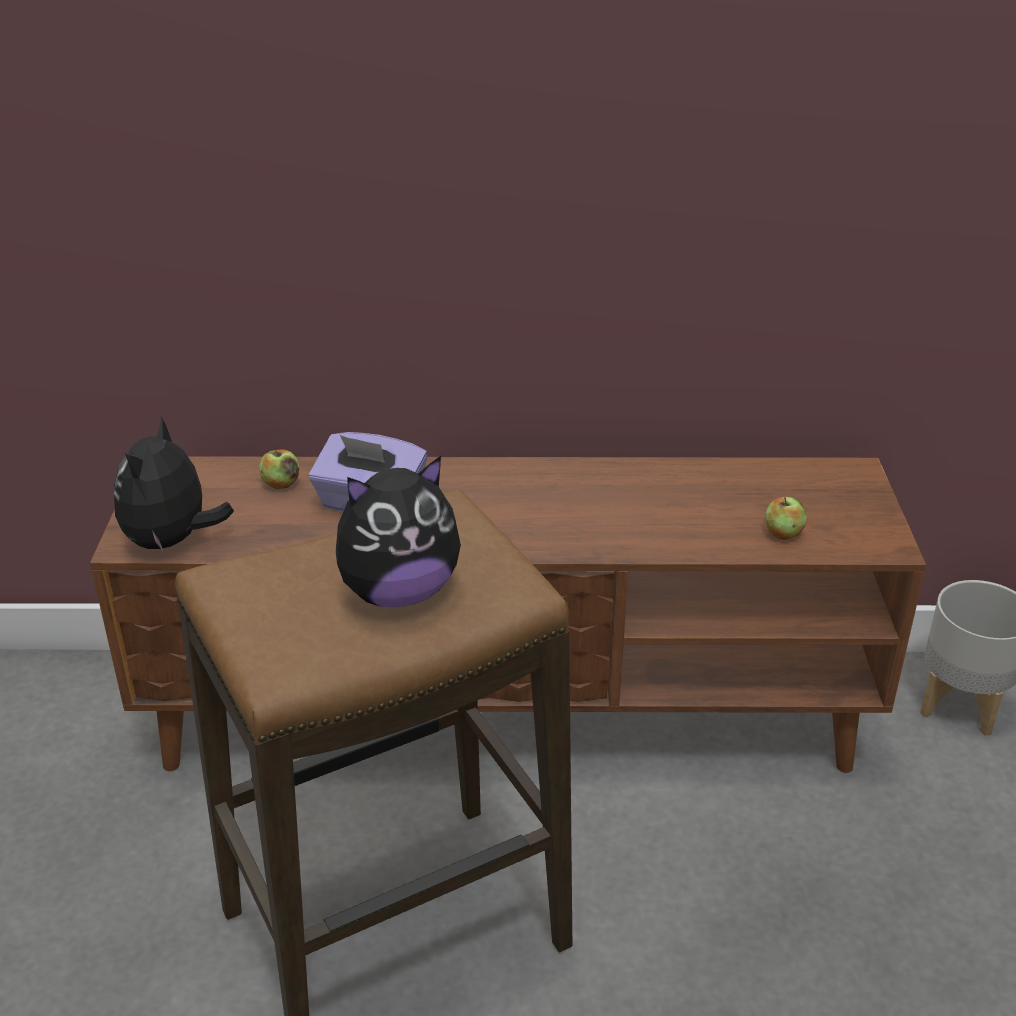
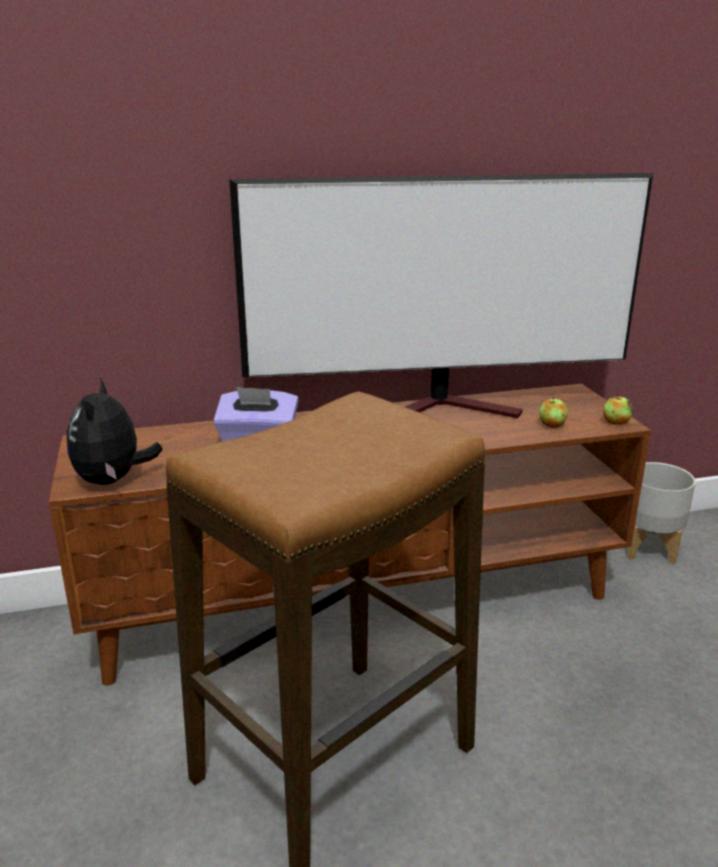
camera: 15 degrees left, 10 degrees down
apple [259,447,299,489] -> apple moved to [603,393,633,425]
plush toy [336,456,461,607] -> none
none -> television [229,173,653,418]

